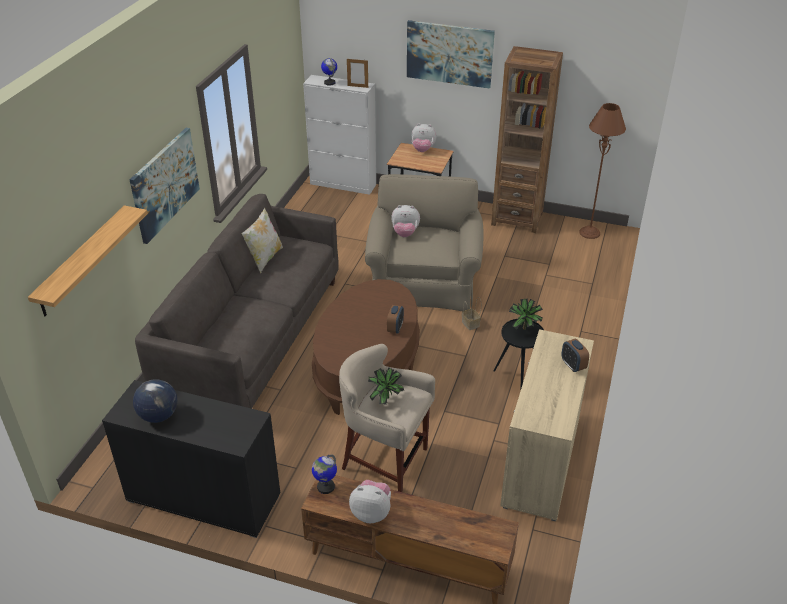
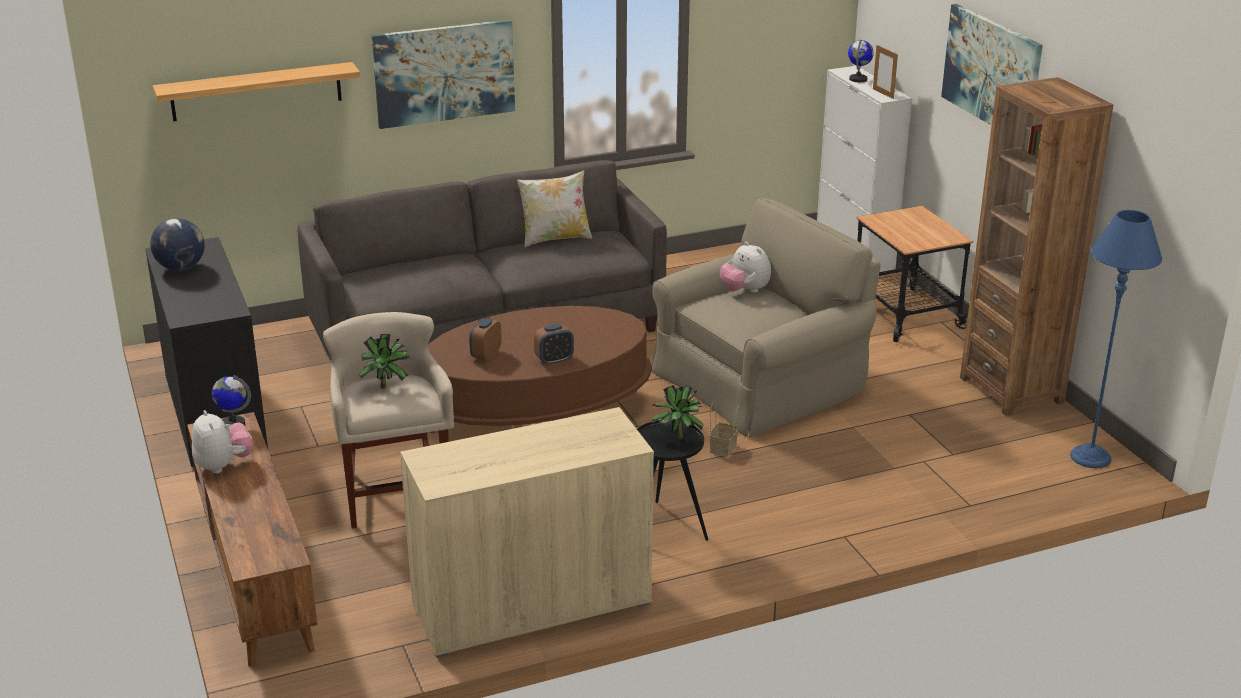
camera: 50 degrees right, 10 degrees down
plush toy [411,123,437,152] -> none
alarm clock [561,339,589,372] -> alarm clock moved to [469,318,502,361]
brown floor lamp [579,103,626,239] -> blue floor lamp [1070,210,1162,468]

